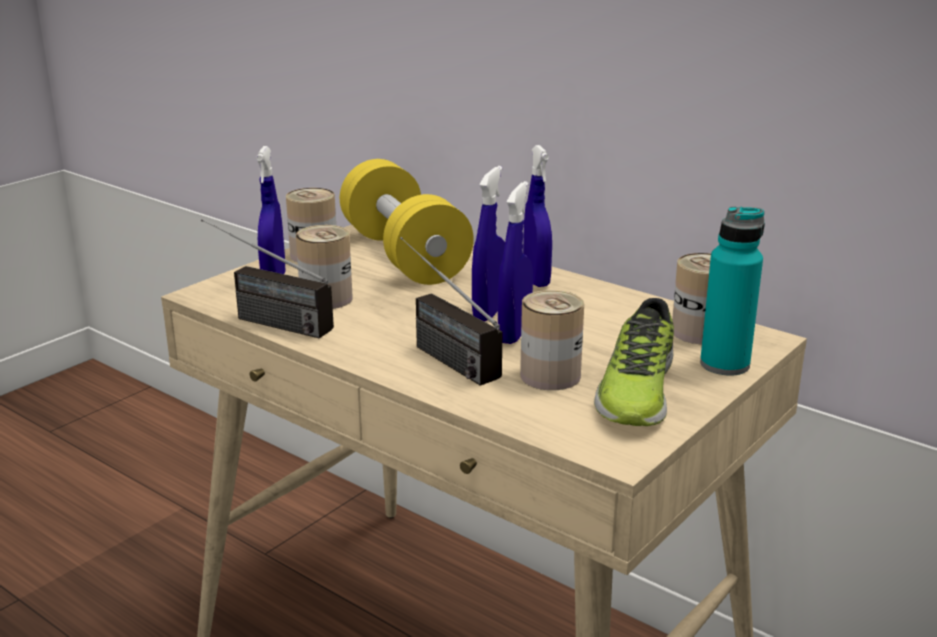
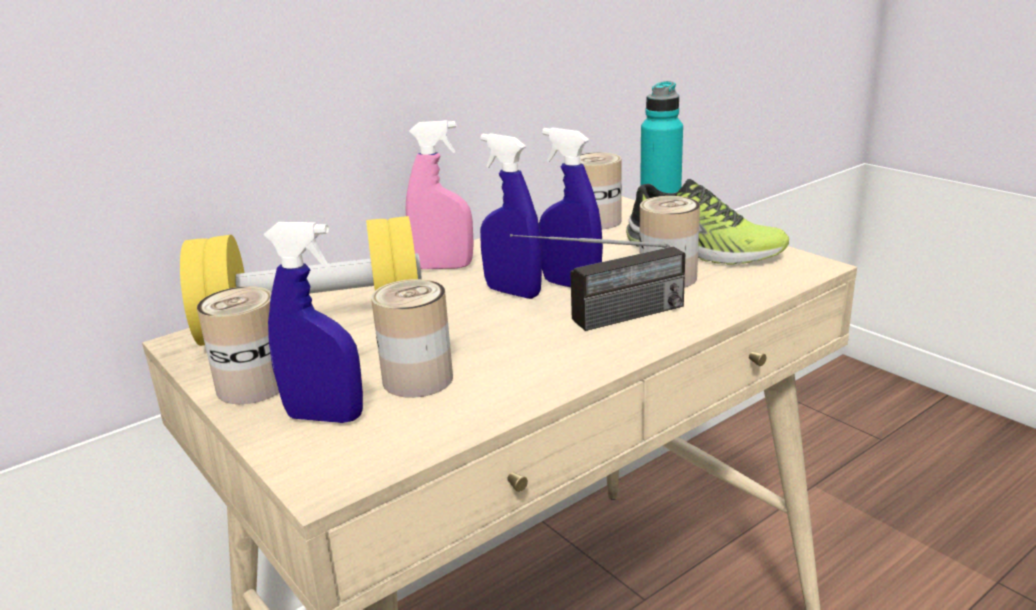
camera: 75 degrees left, 0 degrees up
radio [201,219,334,338] -> none
blue spray bottle [523,145,552,287] -> pink spray bottle [406,120,474,269]

